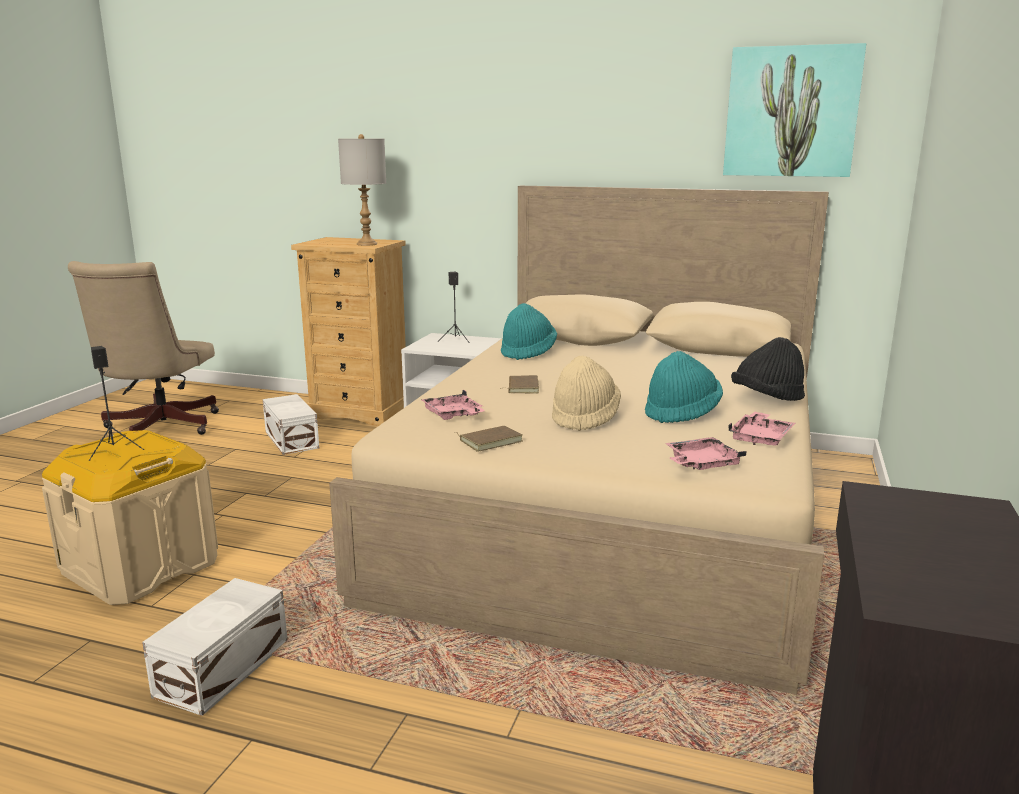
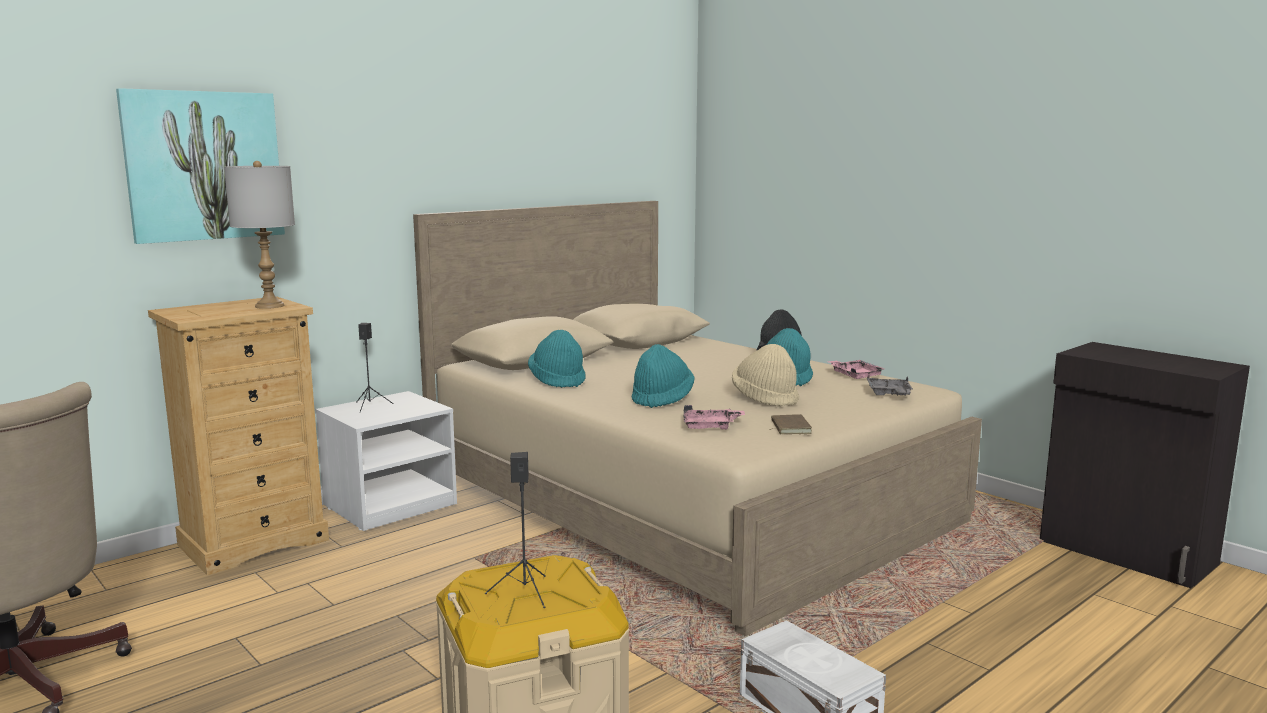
camera: 60 degrees left, 5 degrees down
white storage box [262,394,319,455] -> none
brown book [500,375,539,394] -> turquoise hat [632,344,695,408]
pink tray [665,437,747,470] -> grey tray [866,376,913,396]
picture [723,43,866,177] -> picture moved to [116,88,285,244]

